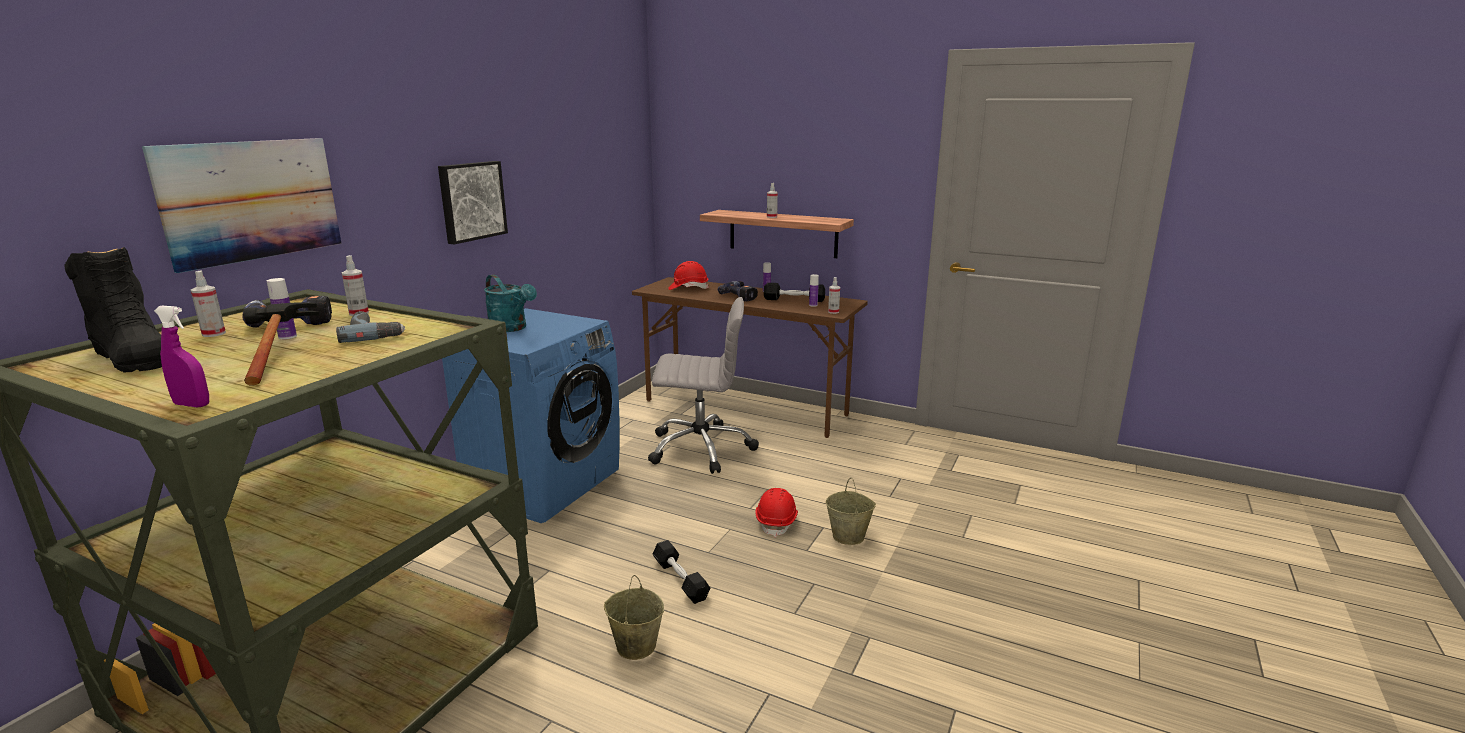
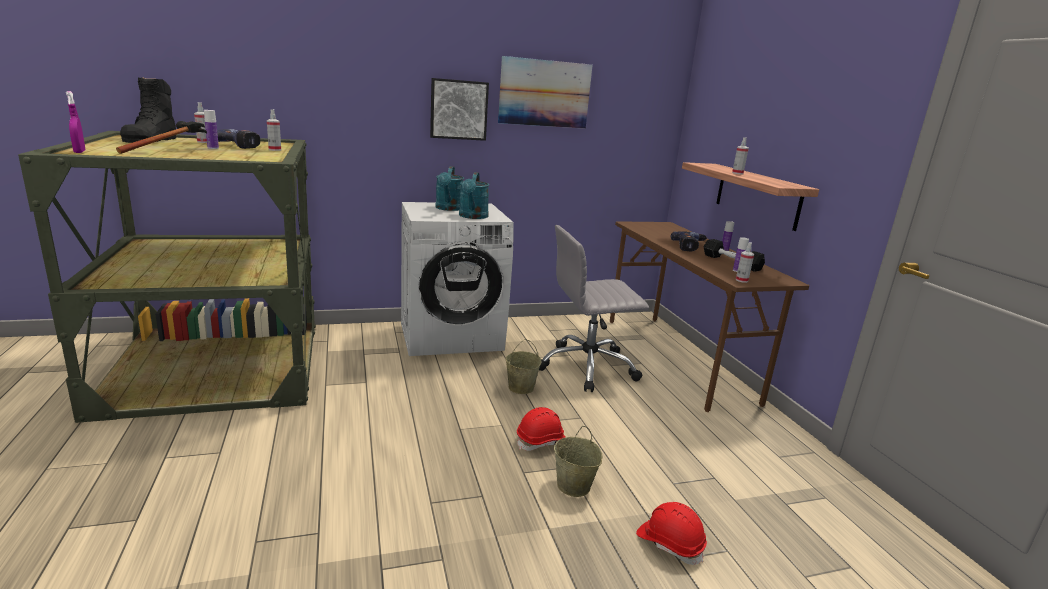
camera: 45 degrees right, 0 degrees up
picture [142,138,342,273] -> picture moved to [498,56,593,129]
power drill [336,311,405,343] -> none
blue washing machine [442,308,620,523] -> white washing machine [401,202,514,356]
beige bucket [604,575,664,660] -> beige bucket moved to [506,339,542,394]
grey office chair [648,297,759,474] -> grey office chair turned 120 degrees clockwise [539,225,649,392]
black dumbbell [652,540,710,604] -> none
red hard hat [668,261,709,290] -> red hard hat moved to [636,502,707,565]
none -> turquoise watering can [459,172,489,219]

